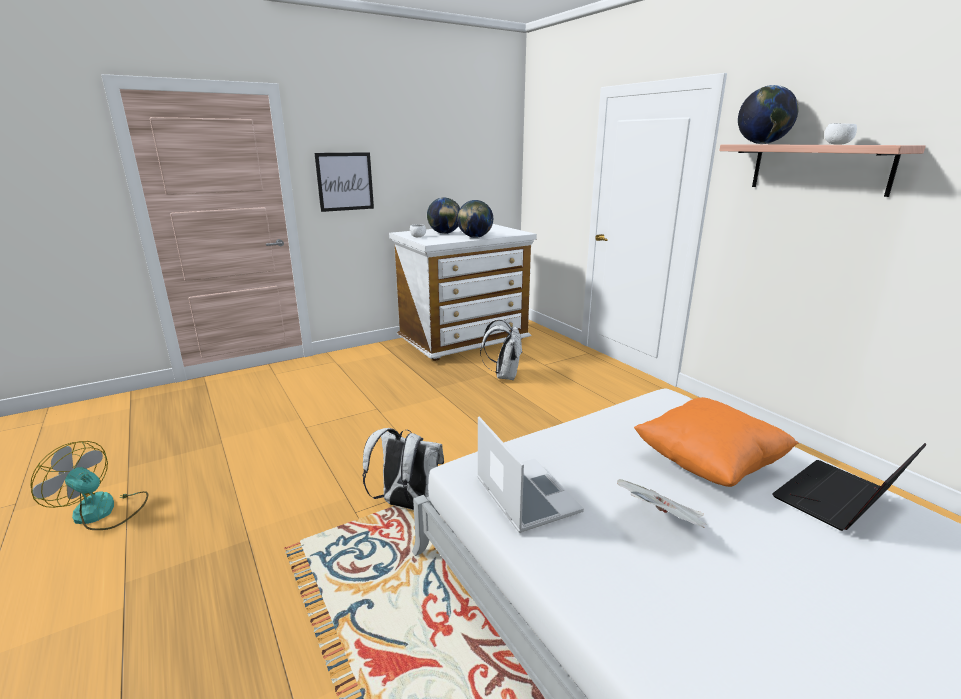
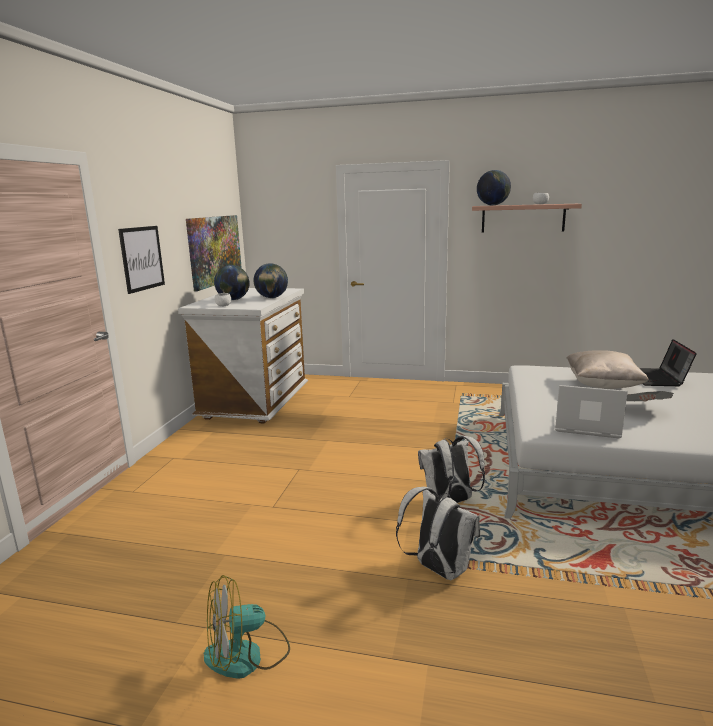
camera: 45 degrees left, 5 degrees down
white backpack [480,319,522,380] -> white backpack moved to [396,487,480,580]
orange pillow [634,397,799,487] -> beige pillow [567,350,649,389]
none -> picture [186,215,242,291]

